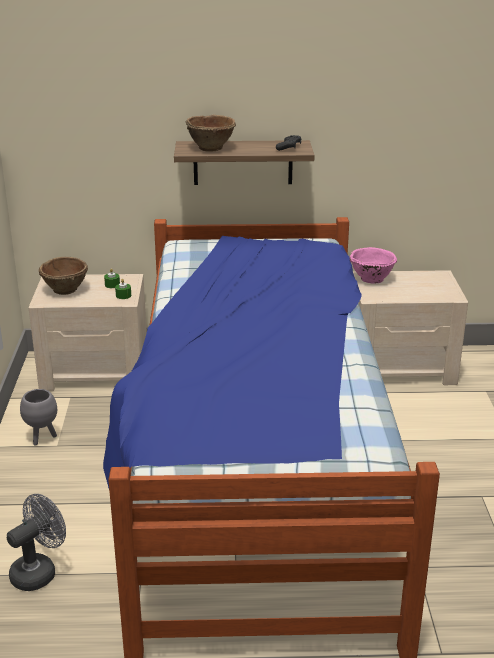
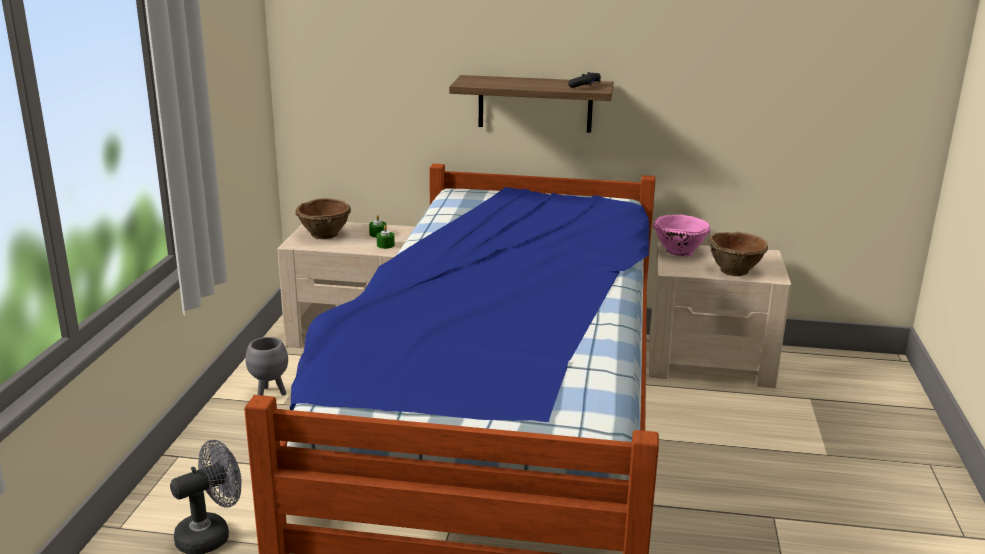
camera: 10 degrees right, 5 degrees down
brown bowl [186,115,236,152] -> brown bowl moved to [708,232,768,276]

